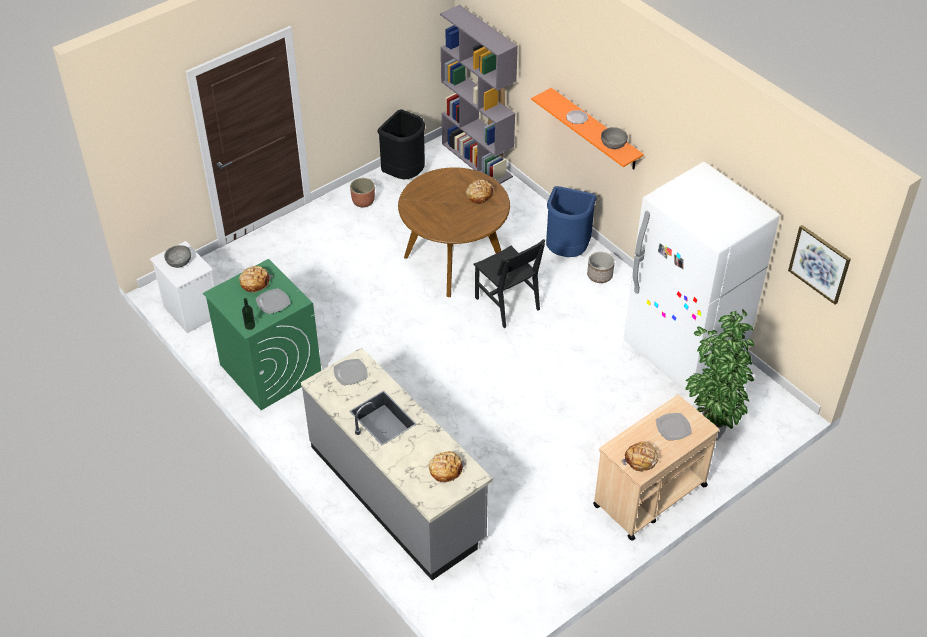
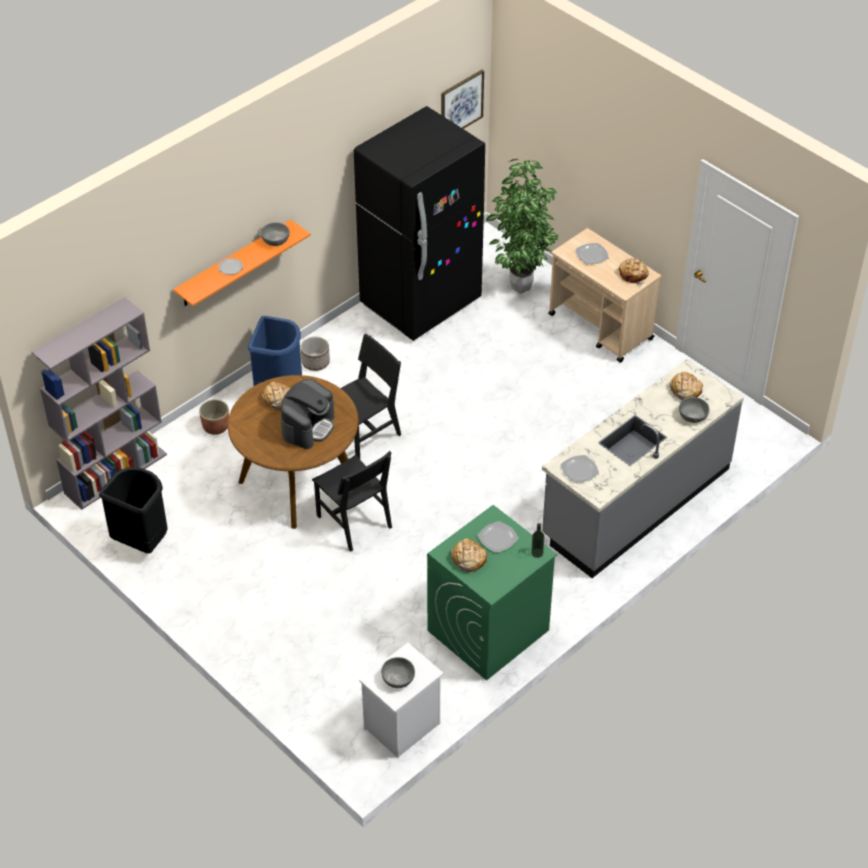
camera: 95 degrees left, 0 degrees up
planter [350,178,375,207] -> planter moved to [199,399,229,435]
white fridge [623,162,780,395] -> black fridge [354,106,485,341]
none -> coffee machine [281,379,334,449]
none -> black chair [312,451,392,552]
none -> grey bowl [679,397,709,423]

